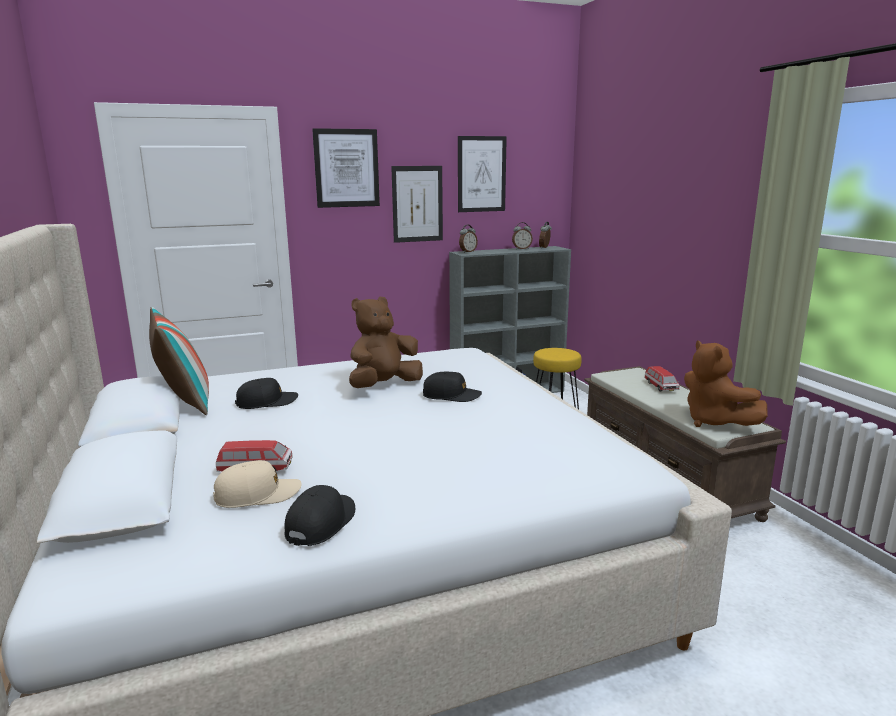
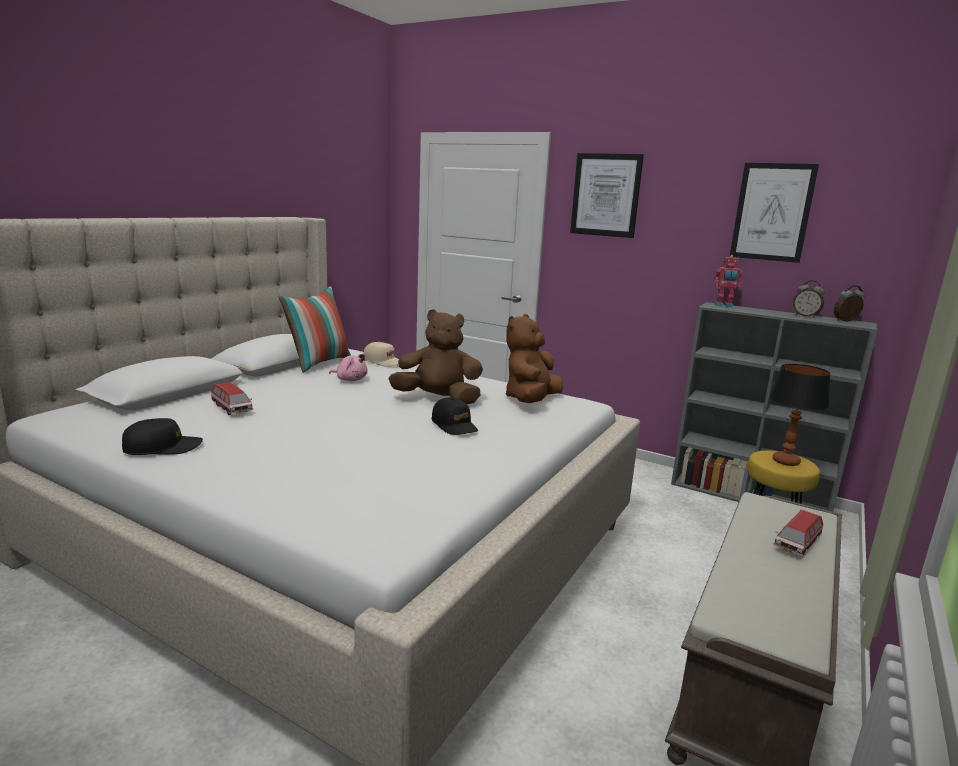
camera: 50 degrees right, 0 degrees up
beige cap [213,460,302,508] -> beige cap moved to [364,342,399,367]
black cap [235,378,298,409] -> pink plush toy [329,353,368,381]
picture [391,166,443,243] -> none
alarm clock [459,225,478,253] -> toy robot [714,255,743,307]
brown plush toy [684,340,768,427] -> brown plush toy moved to [506,314,563,403]
none -> table lamp [769,364,830,466]

